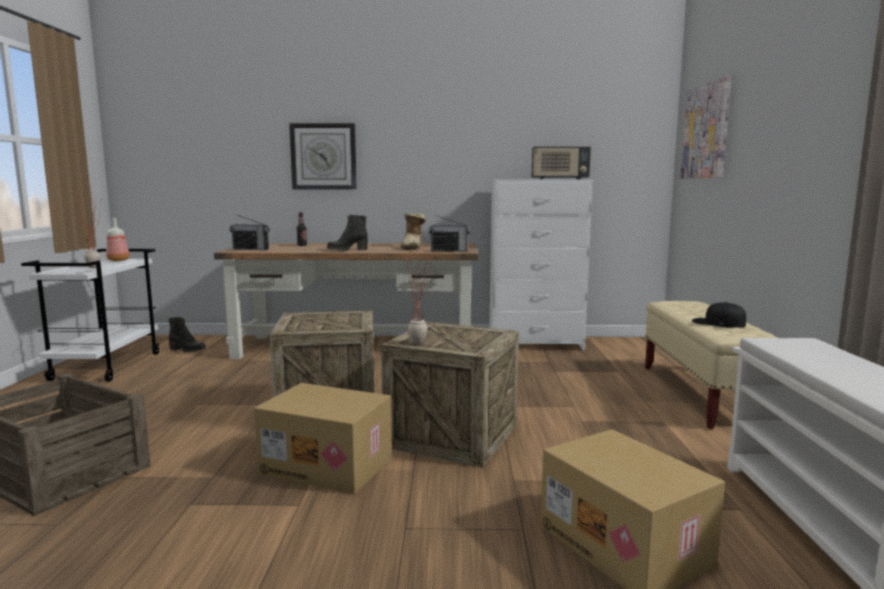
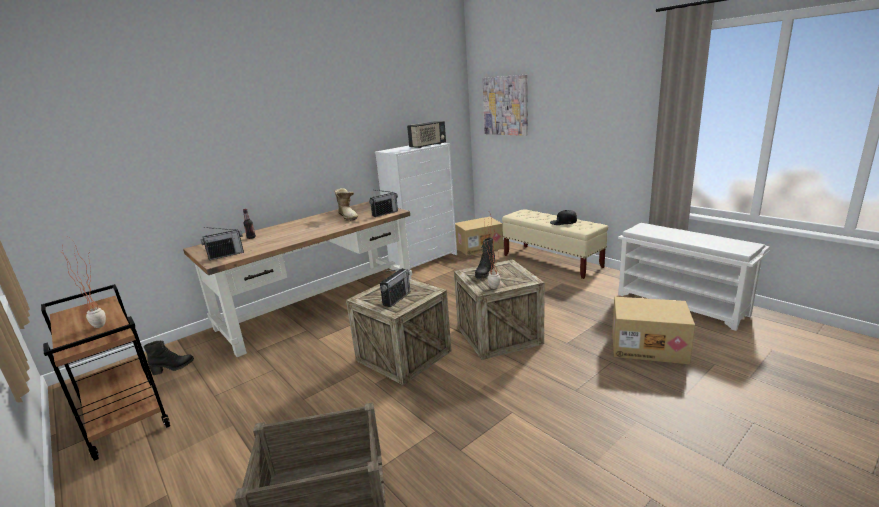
camera: 40 degrees left, 10 degrees up
white cart [21,249,159,381] -> brown cart [41,284,170,461]
bottle [106,218,130,261] -> none
cardboard box [254,383,392,494] -> cardboard box moved to [455,217,504,255]
wall clock [289,123,357,190] -> none
black boot [327,214,368,251] -> black boot moved to [475,238,495,278]
none -> radio [380,268,410,307]

